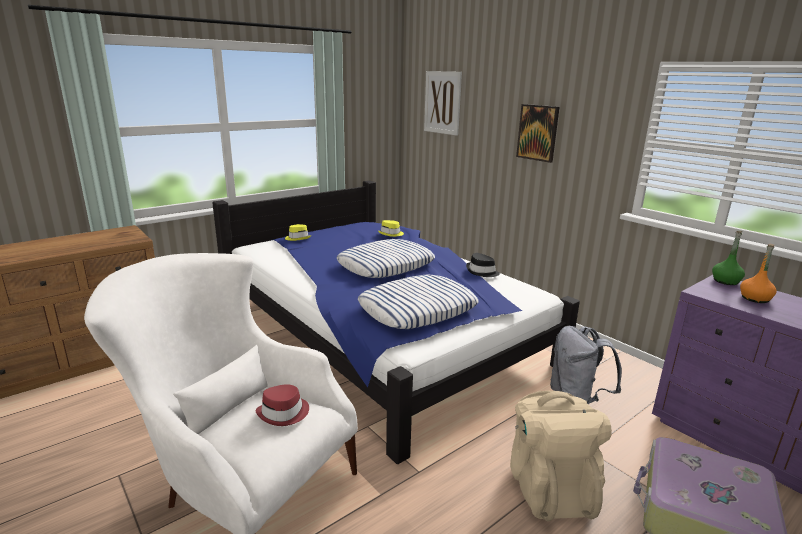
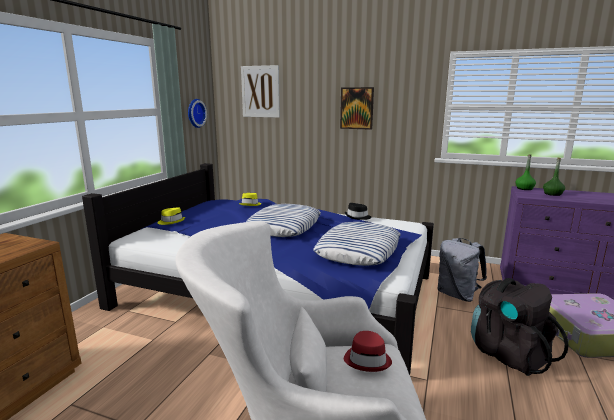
camera: 30 degrees left, 5 degrees down
beige backpack [510,391,612,521] -> black backpack [471,278,569,376]
orange bottle [740,244,777,303] -> green bottle [543,158,565,196]
none -> wall clock [188,99,207,128]

